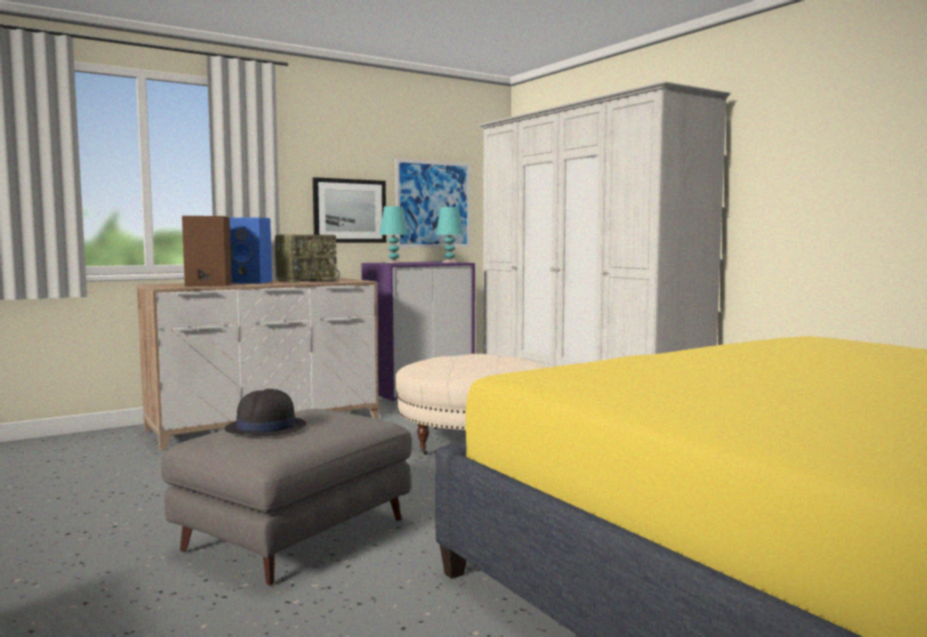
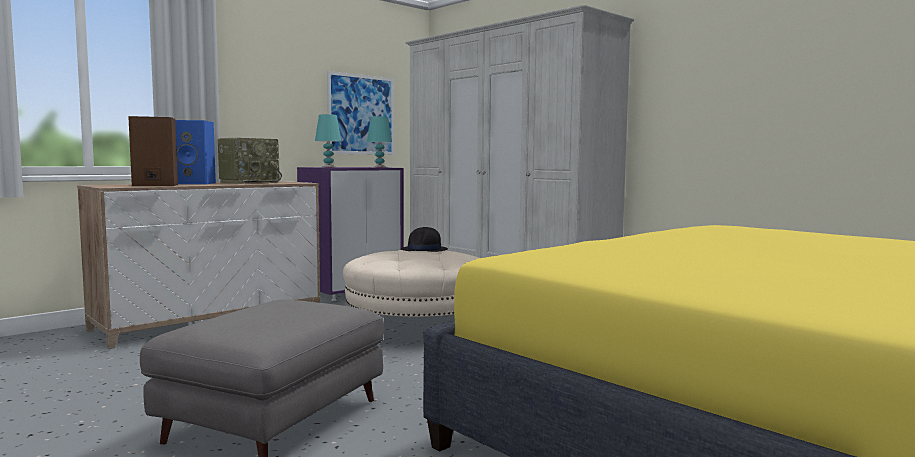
camera: 10 degrees left, 0 degrees up
black hat [225,389,306,436] -> black hat moved to [401,227,448,252]
picture [313,177,386,243] -> none

